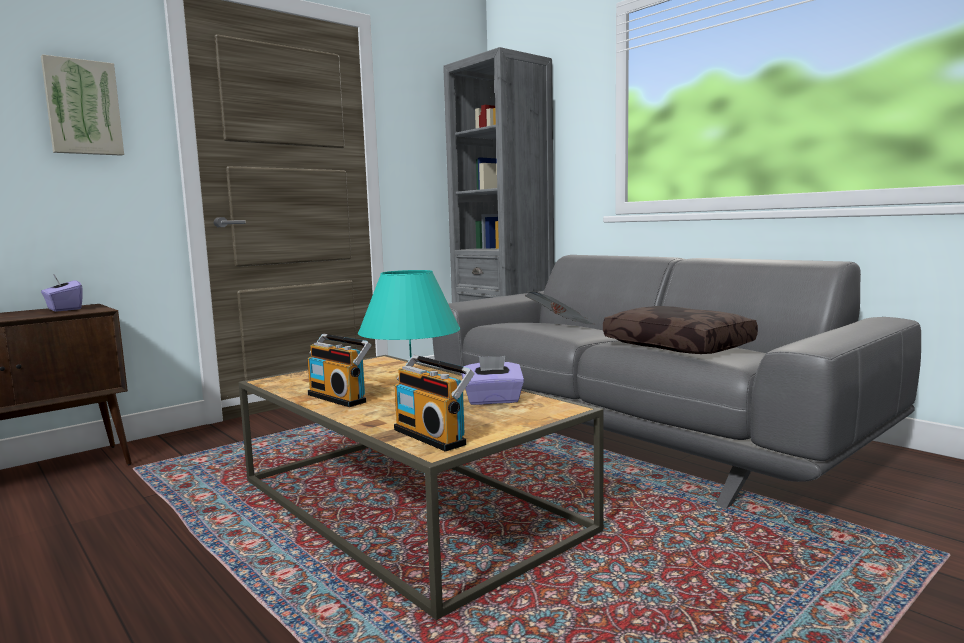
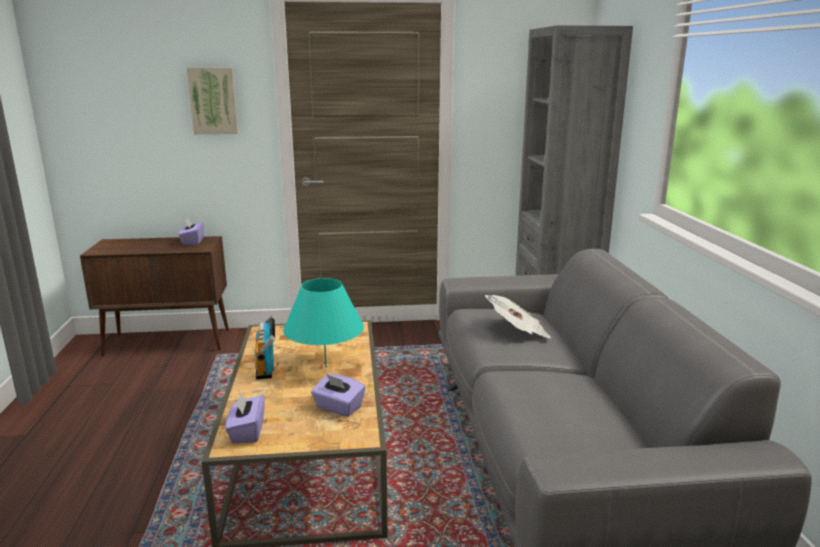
camera: 35 degrees right, 10 degrees up
radio [394,355,474,452] -> purple tissue box [225,392,265,443]
brown pillow [603,306,758,354] -> none

